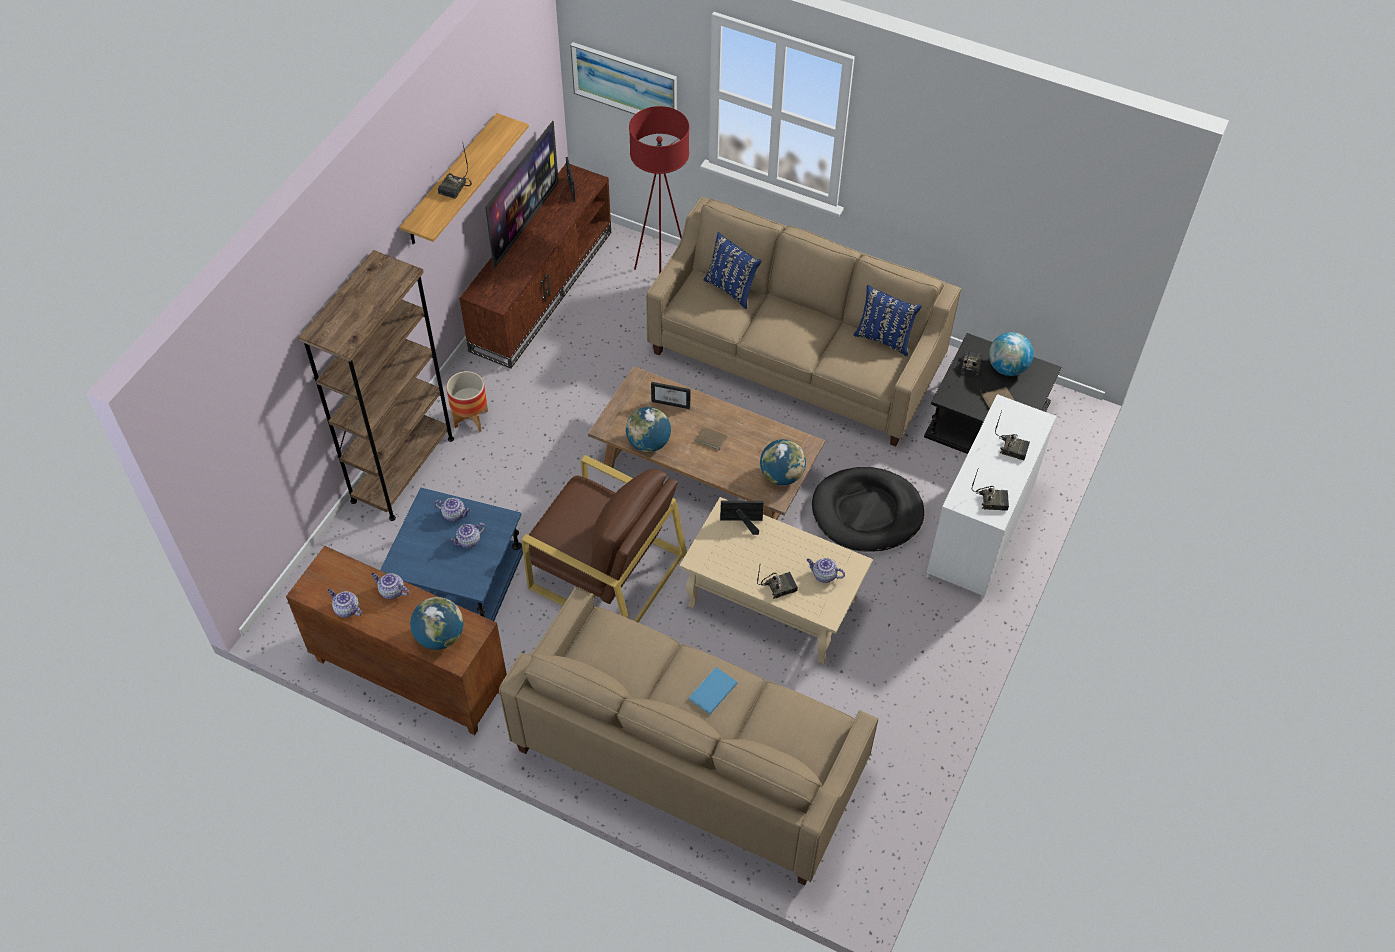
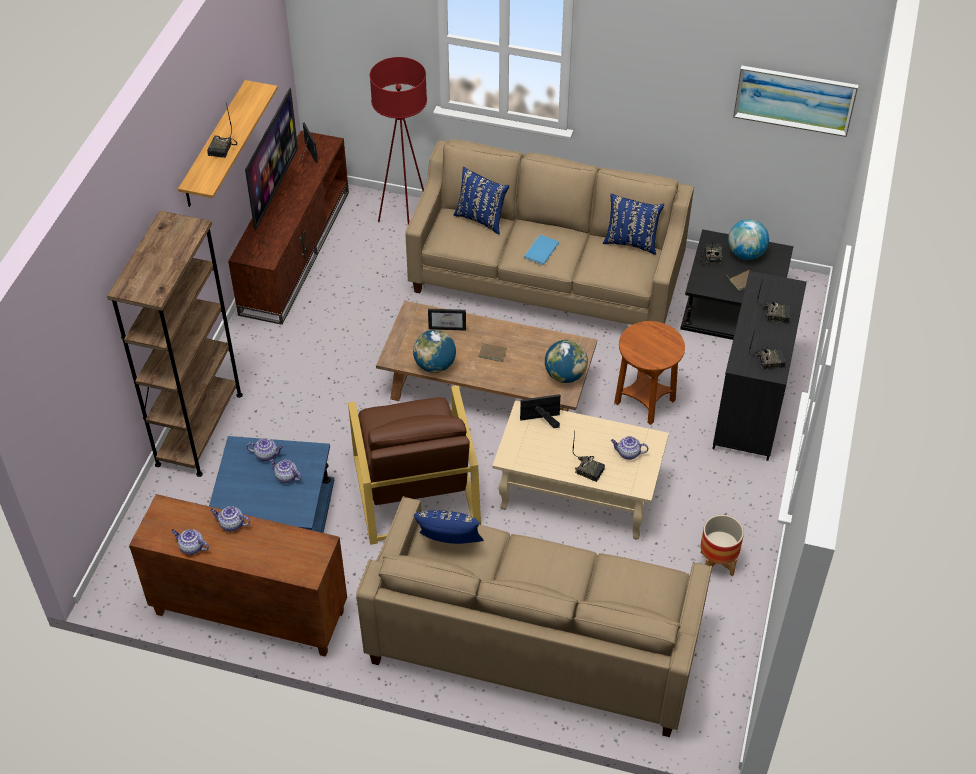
camera: 10 degrees left, 5 degrees down
globe [410,597,463,650] -> none
planter [446,371,488,432] -> planter moved to [701,515,744,576]
teapot [449,523,485,548] -> teapot turned 75 degrees clockwise [269,458,302,483]
brown armchair [521,455,687,623] -> brown armchair turned 60 degrees clockwise [348,386,481,545]
picture [570,42,677,114] -> picture moved to [733,65,858,137]
blue book [689,667,738,714] -> blue book moved to [524,235,559,265]
radio [757,566,798,599] -> radio turned 60 degrees clockwise [573,432,605,482]
black dog bed [812,467,924,552] -> brown side table [614,321,685,425]
white dresser [926,394,1056,600] -> black dresser [713,271,807,461]
none -> blue pillow [414,510,483,544]

